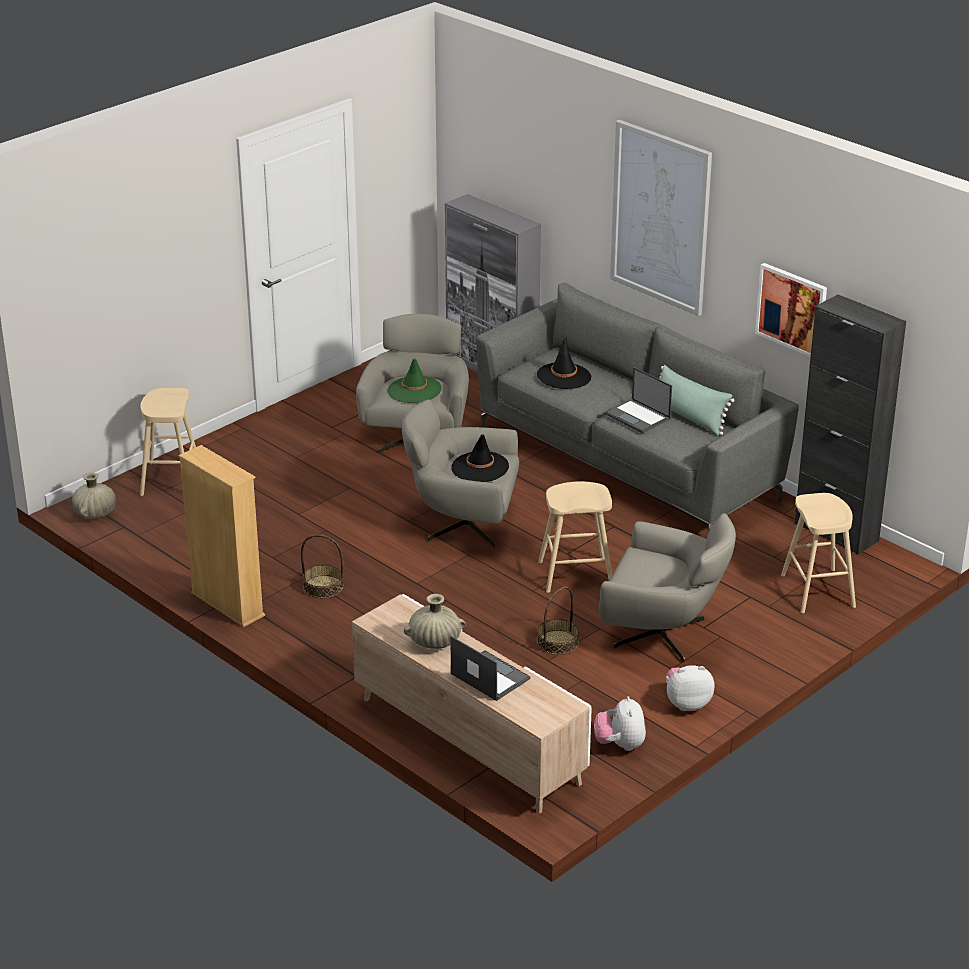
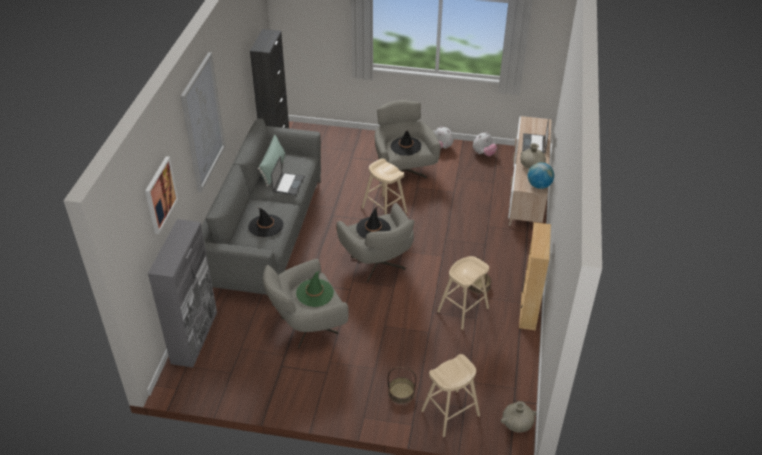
camera: 125 degrees left, 10 degrees up
basket [537,587,579,655] -> basket moved to [388,367,417,404]
picture [755,263,827,357] -> picture moved to [145,156,178,234]
beige stool [781,493,856,613] -> beige stool moved to [437,256,489,330]
none -> black hat [391,130,421,156]
none -> globe [528,162,554,189]

